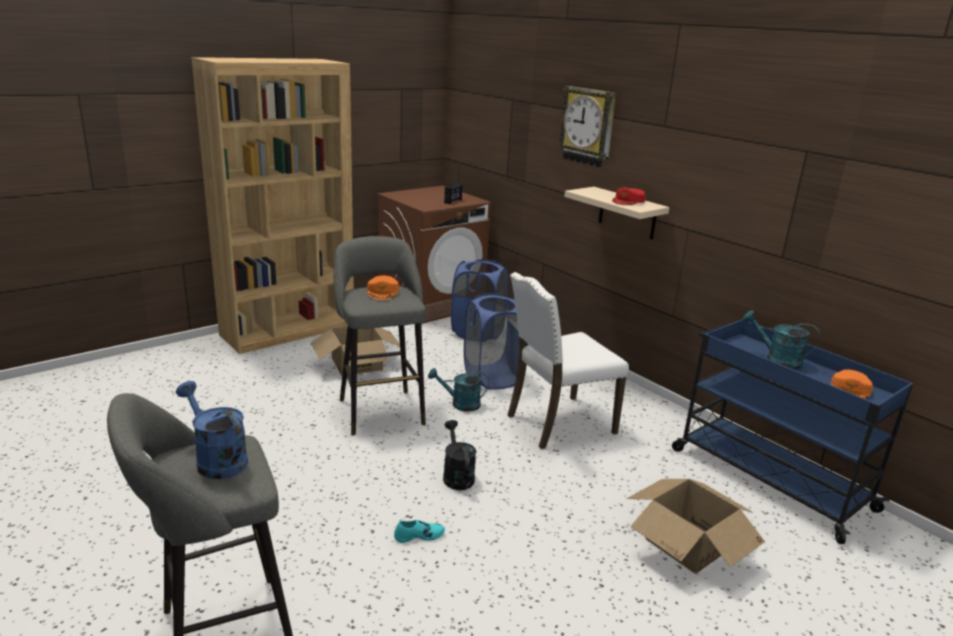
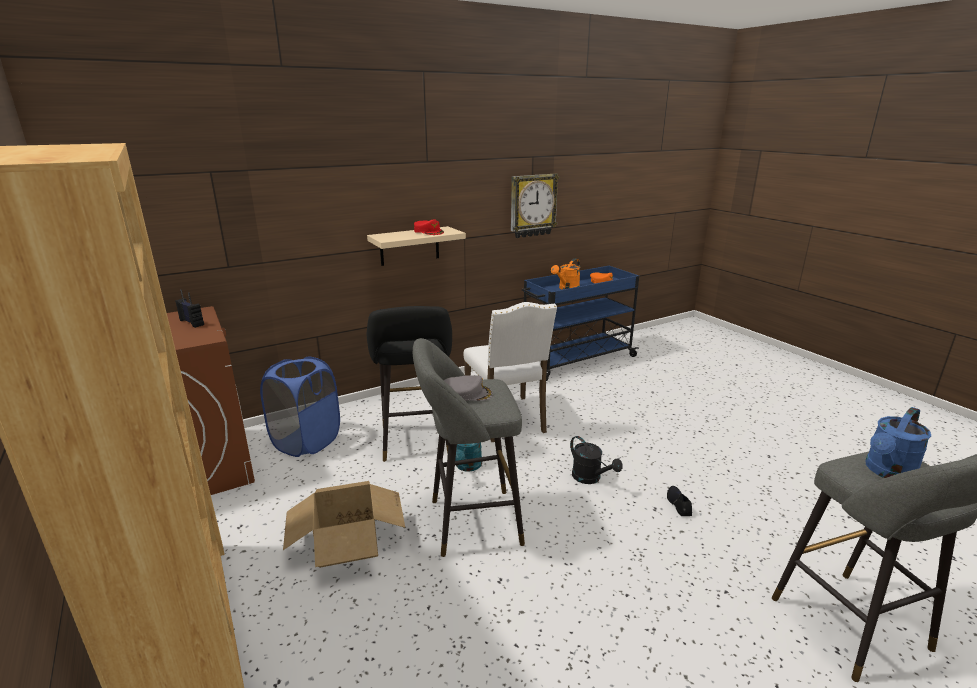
camera: 80 degrees left, 0 degrees up
orange cap [367,276,399,300] -> grey cap [444,375,493,401]
turquoise shoe [394,520,445,543] -> black shoe [667,486,692,516]
black watering can [443,420,476,490] -> black watering can turned 120 degrees counterclockwise [570,436,623,484]
blue laundry basket [464,293,520,390] -> black stool [367,306,452,462]
wall clock [558,86,616,167] -> wall clock moved to [511,174,560,238]
cardboard box [627,479,765,574] -> none
turquoise watering can [743,310,820,370] -> orange watering can [551,259,580,290]

